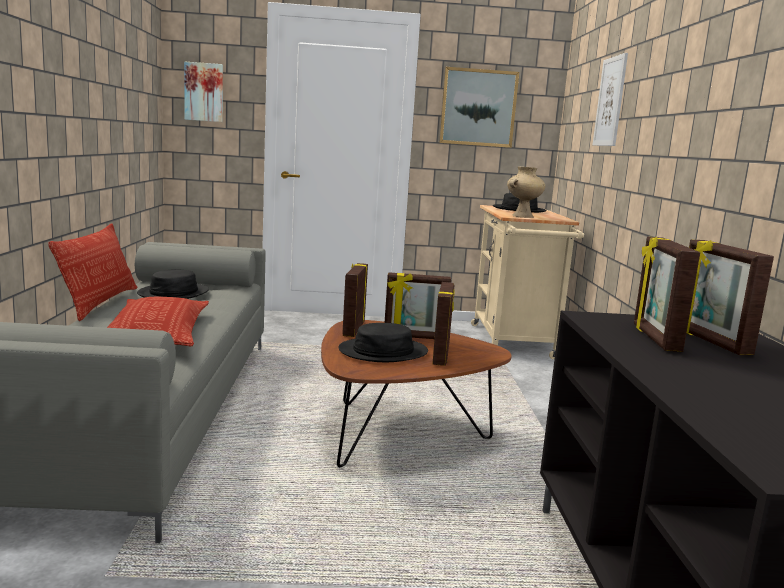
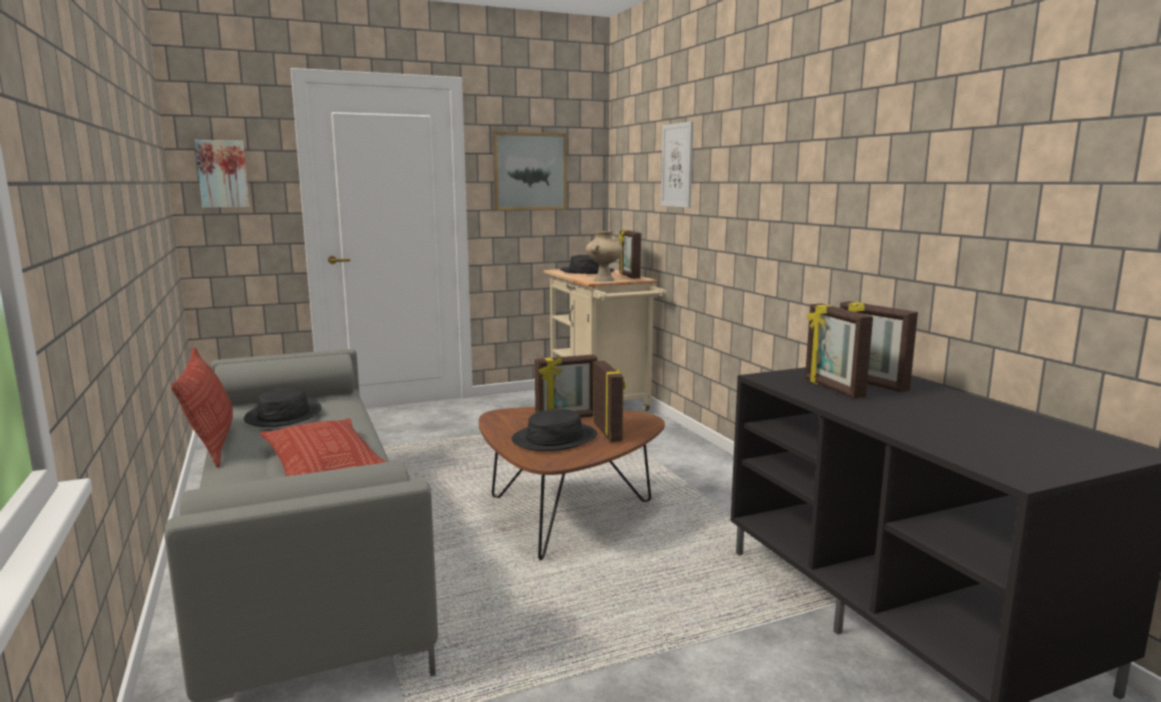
camera: 20 degrees left, 0 degrees up
picture frame [342,263,368,337] -> picture frame moved to [619,229,641,279]

